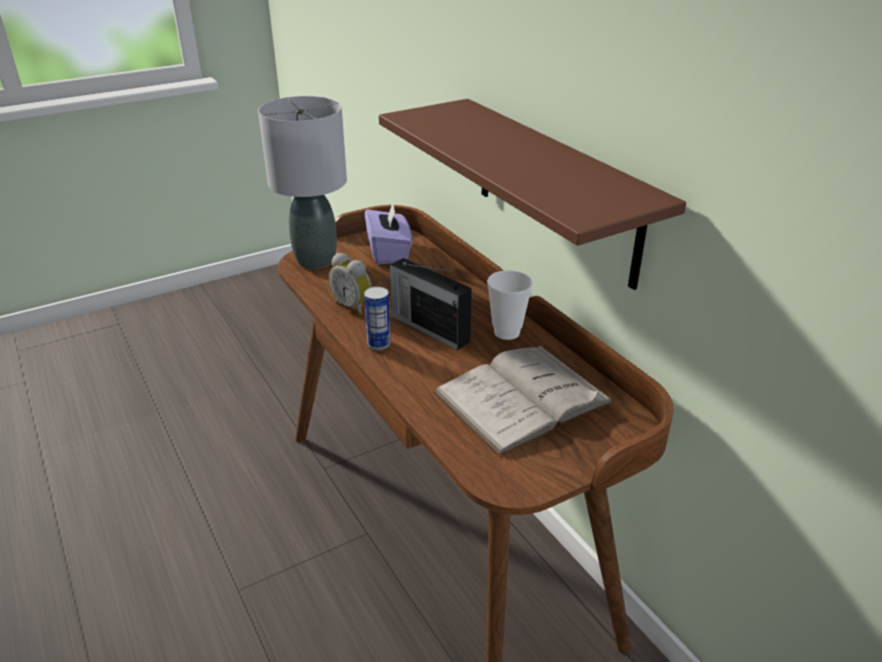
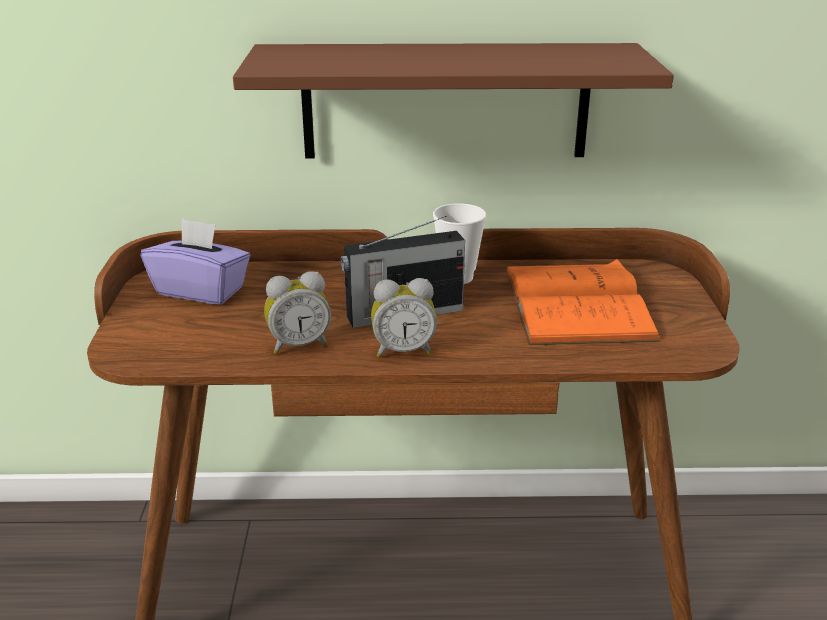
camera: 60 degrees left, 5 degrees down
grey table lamp [258,96,347,269] -> none
can [364,286,391,351] -> alarm clock [371,278,437,358]
white book [433,346,615,457] -> orange book [505,259,661,345]

